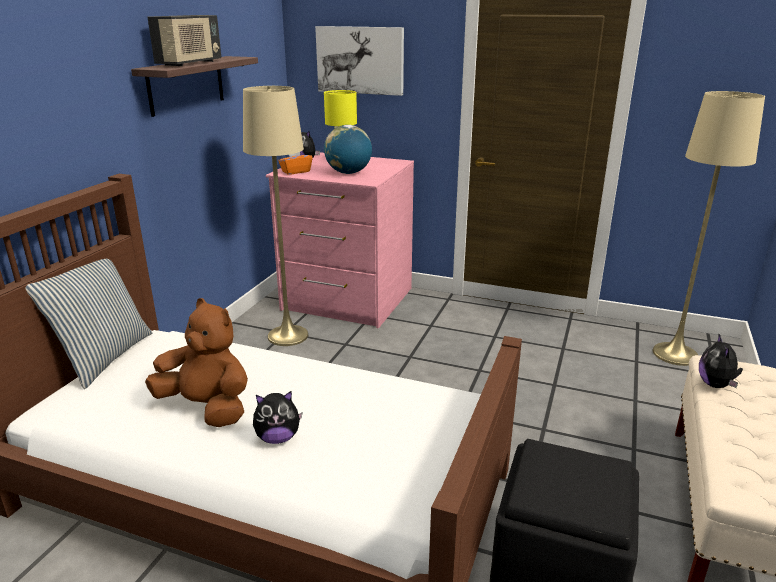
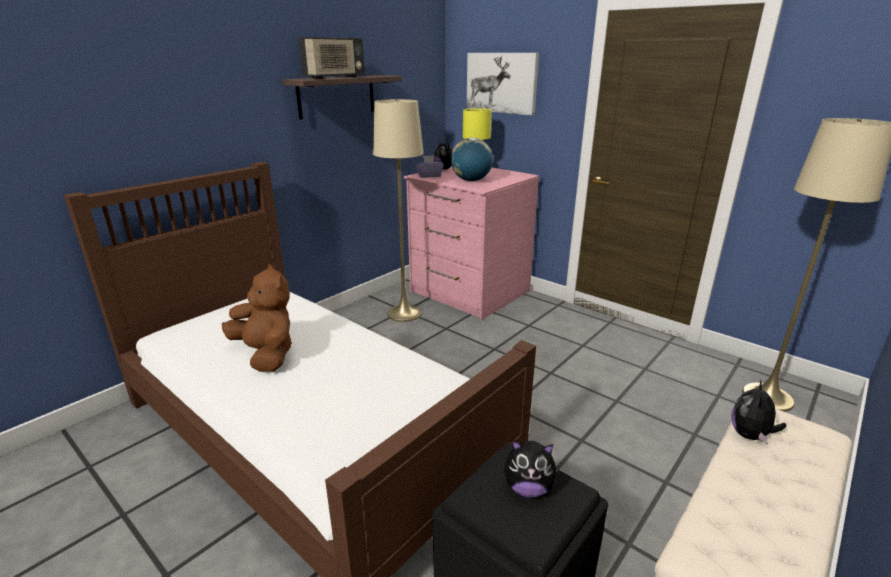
camera: 20 degrees right, 0 degrees up
pillow [26,259,152,389] -> none
plush toy [253,391,303,444] -> plush toy moved to [504,440,559,498]
orange tissue box [278,152,313,175] -> purple tissue box [416,155,443,178]

